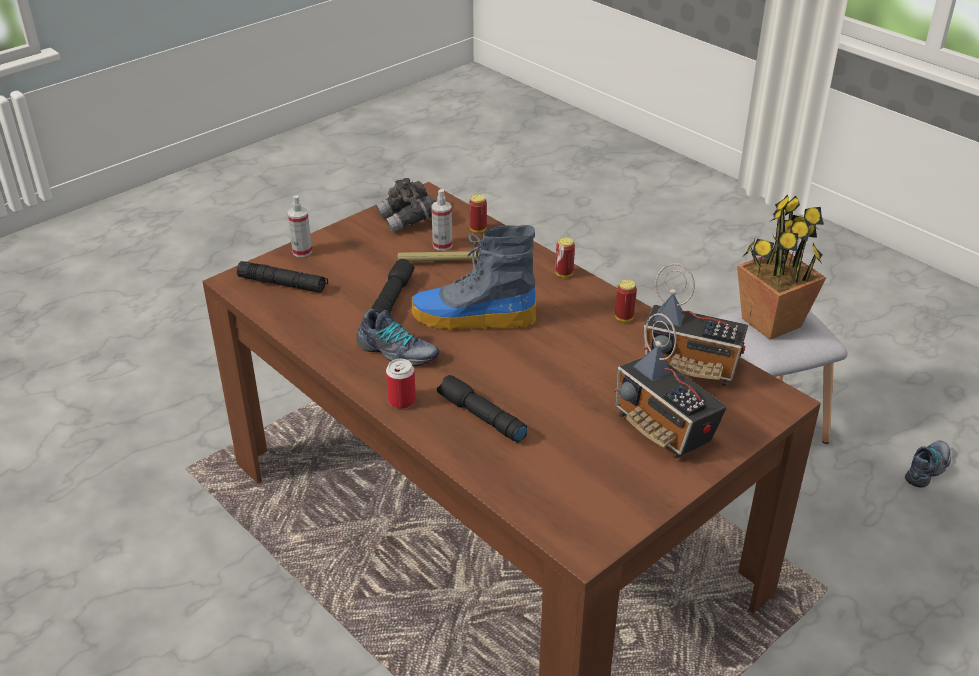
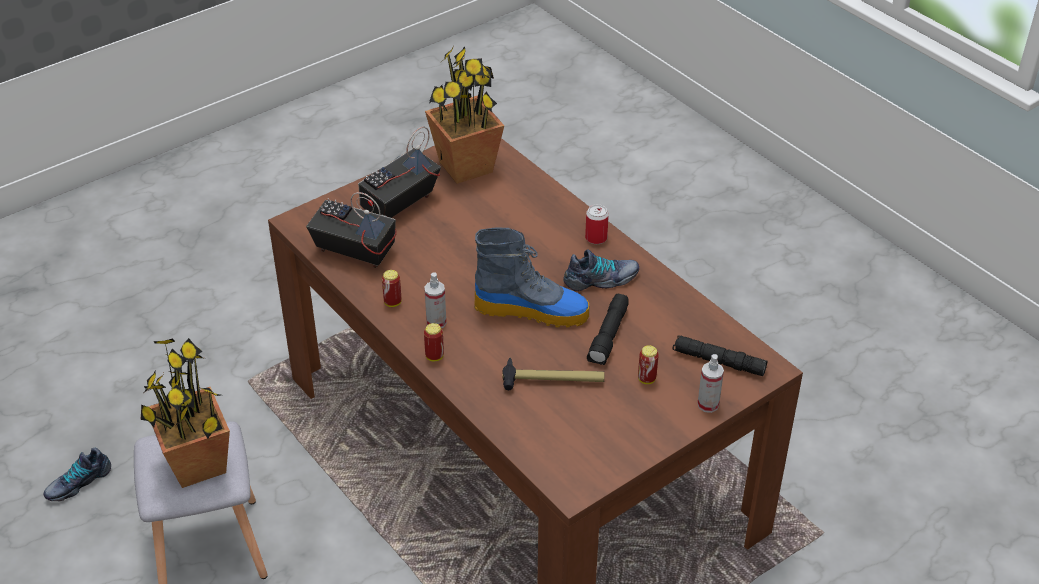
camera: 175 degrees left, 5 degrees up
shoe [356,309,439,366] -> shoe turned 135 degrees clockwise [563,249,639,291]
grey binoculars [376,178,436,233] -> none
spray bottle [431,189,453,251] -> spray bottle moved to [424,272,446,328]
black flashlight [437,375,527,443] -> none
can [469,194,487,233] -> can moved to [638,345,659,384]
radio [614,313,727,458] -> radio turned 105 degrees counterclockwise [358,127,441,218]
none -> potted plant [425,46,504,184]

